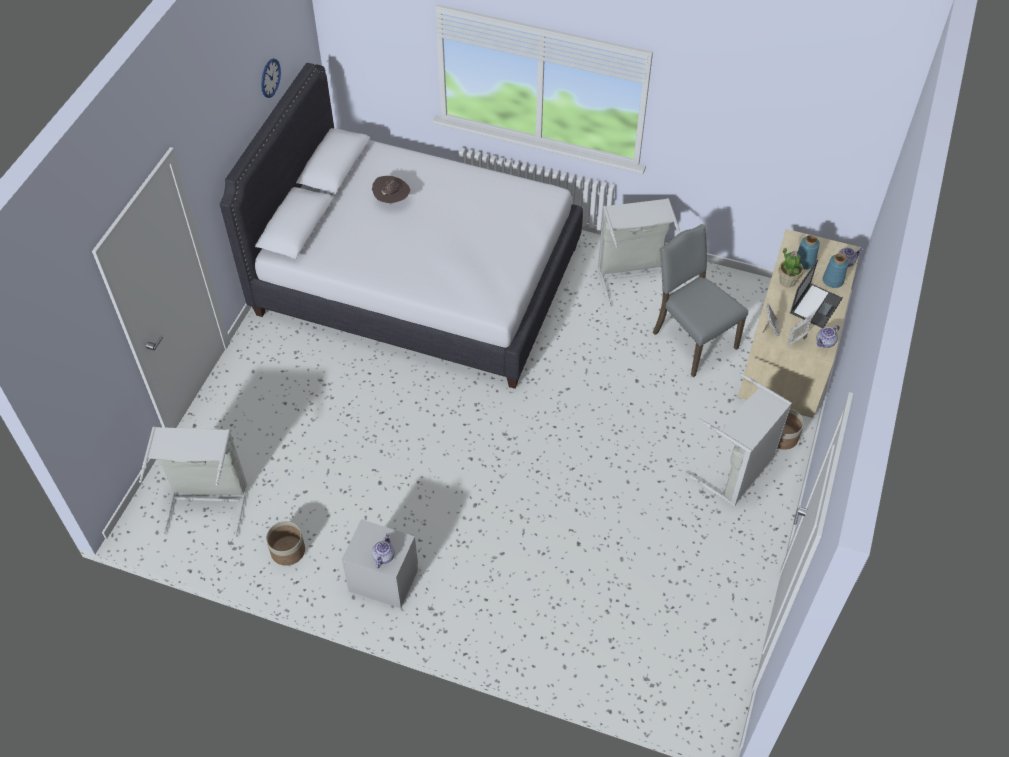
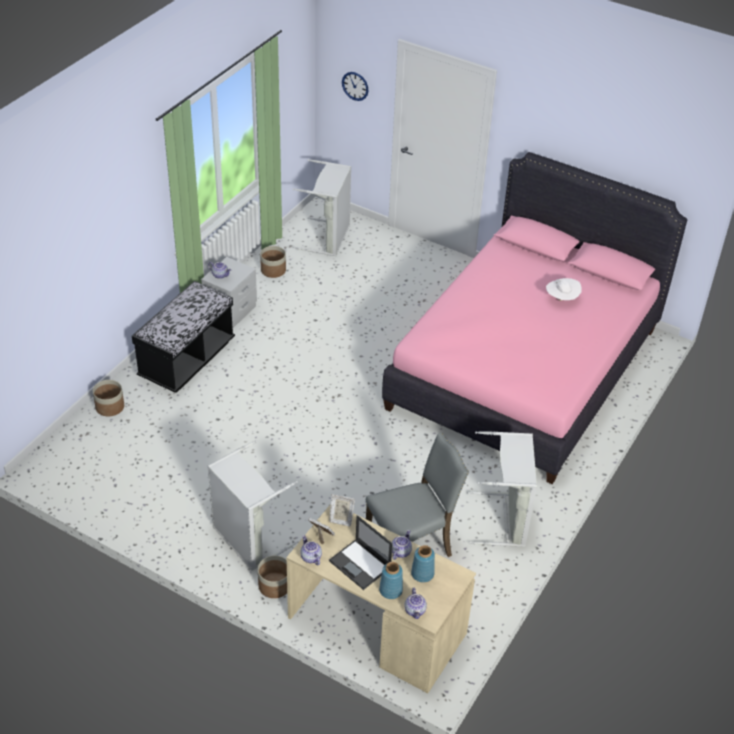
camera: 100 degrees right, 10 degrees down
white bed [220,63,583,389] -> pink bed [382,152,687,484]
wall clock [261,59,281,98] -> wall clock moved to [342,72,369,101]
brown hat [372,176,410,205] -> white hat [546,278,582,301]
potted plant [779,248,803,287] -> teapot [392,530,412,560]
none -> planter [93,380,124,416]
none -> black bench [132,281,235,393]

